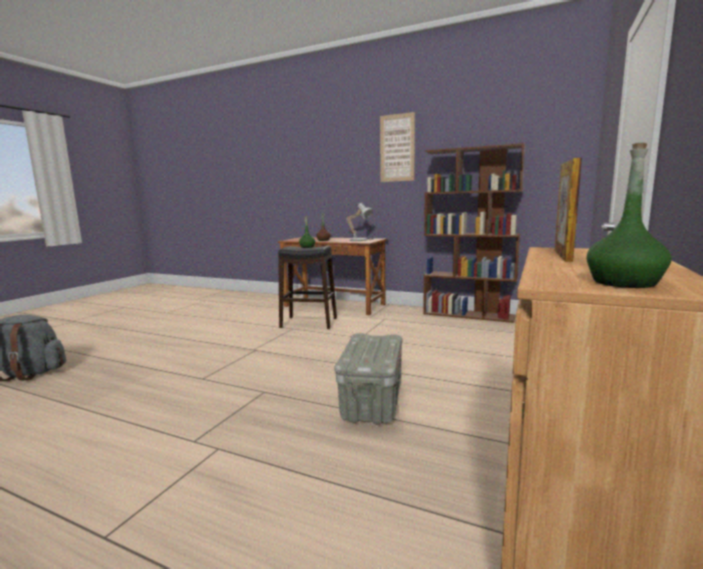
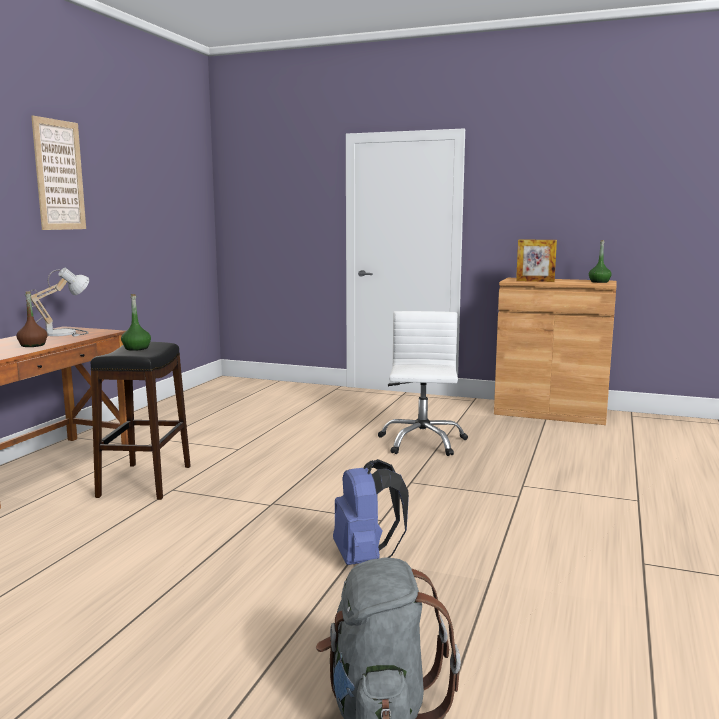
camera: 95 degrees left, 0 degrees up
grey storage box [335,333,402,425] -> white office chair [378,311,468,456]
brown bookcase [423,143,526,323] -> none
none -> blue backpack [333,459,409,565]

